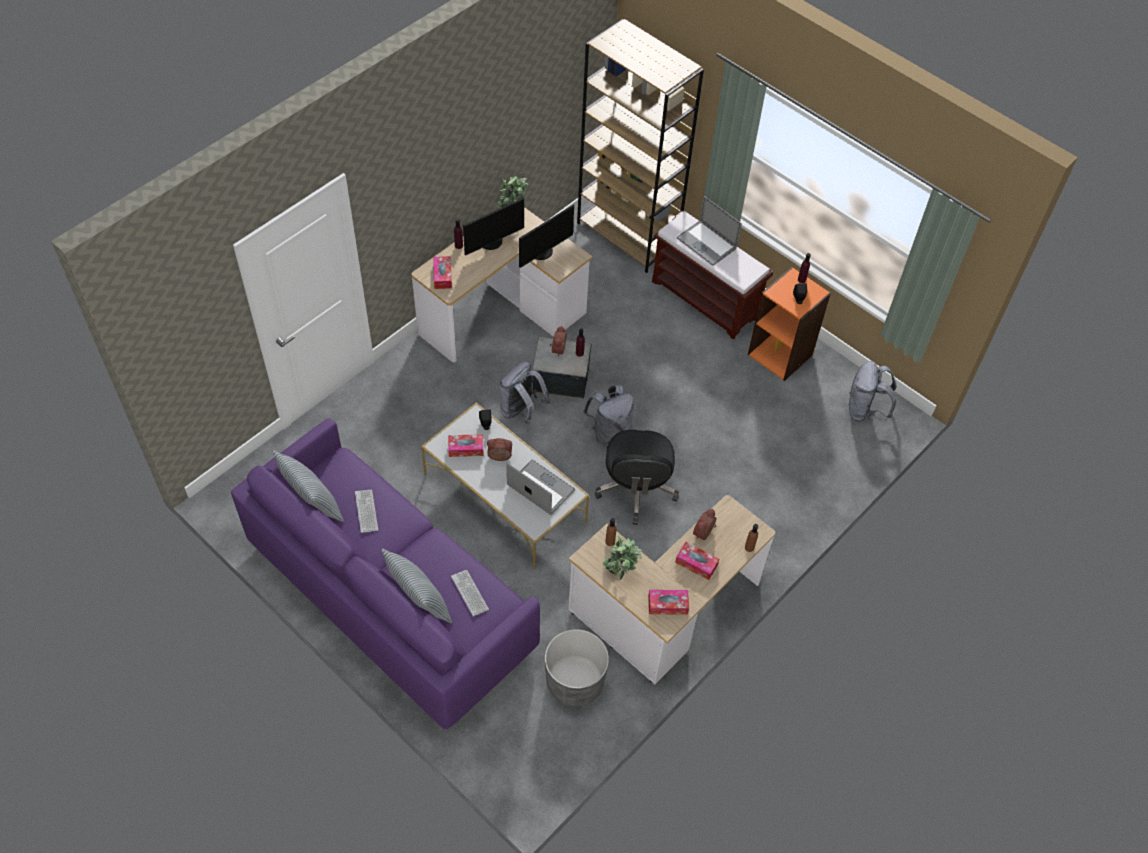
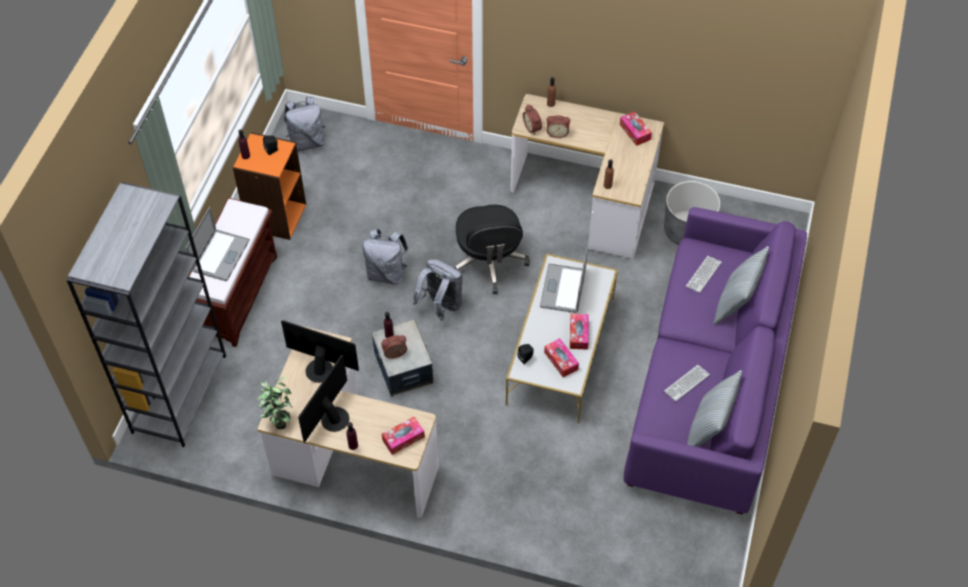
camera: 115 degrees left, 0 degrees up
monitor [463,197,524,255] -> monitor turned 90 degrees counterclockwise [298,355,349,443]
alarm clock [487,438,512,461] -> alarm clock moved to [523,105,542,135]
grey backpack [500,362,551,424] -> grey backpack moved to [362,229,408,284]
brown bookcase [577,19,704,273] -> grey bookcase [67,182,226,447]
black office chair [595,430,679,525] -> black office chair turned 105 degrees clockwise [453,204,530,294]
potted plant [602,535,643,580] -> none
tissue box [675,542,719,580] -> tissue box moved to [570,314,589,350]

